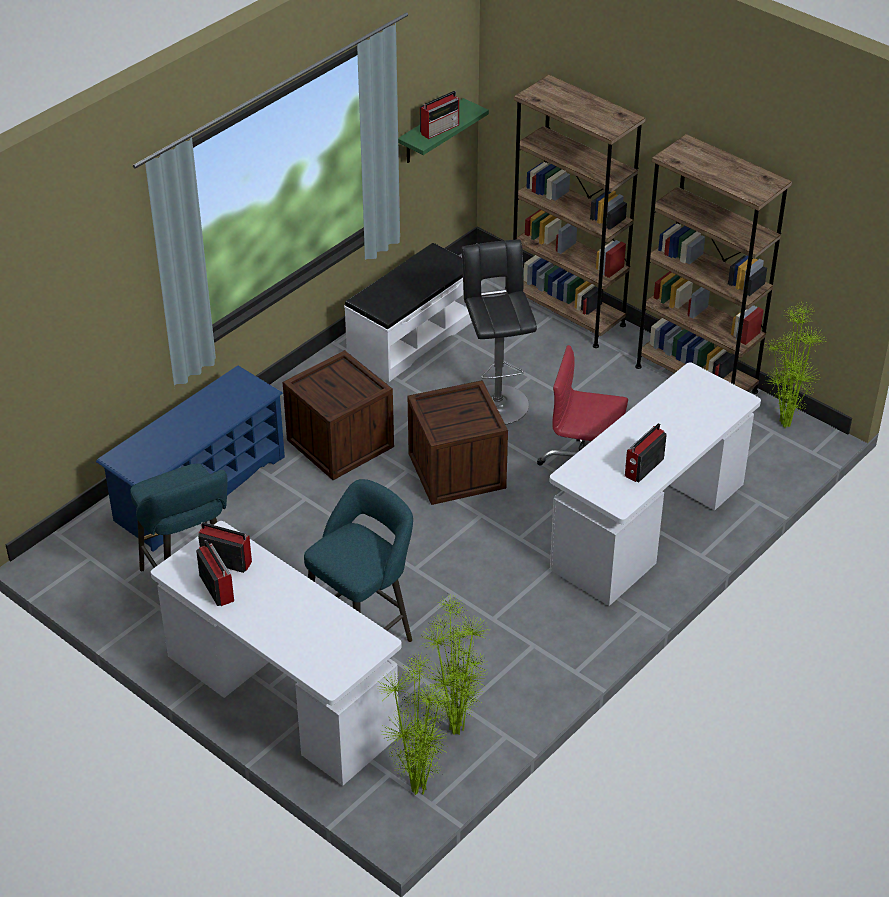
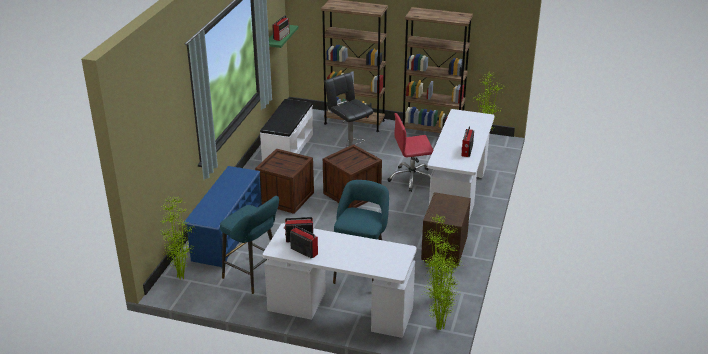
camera: 25 degrees left, 10 degrees down
none -> potted plant [161,197,196,280]
none -> brown nightstand [421,192,471,268]

